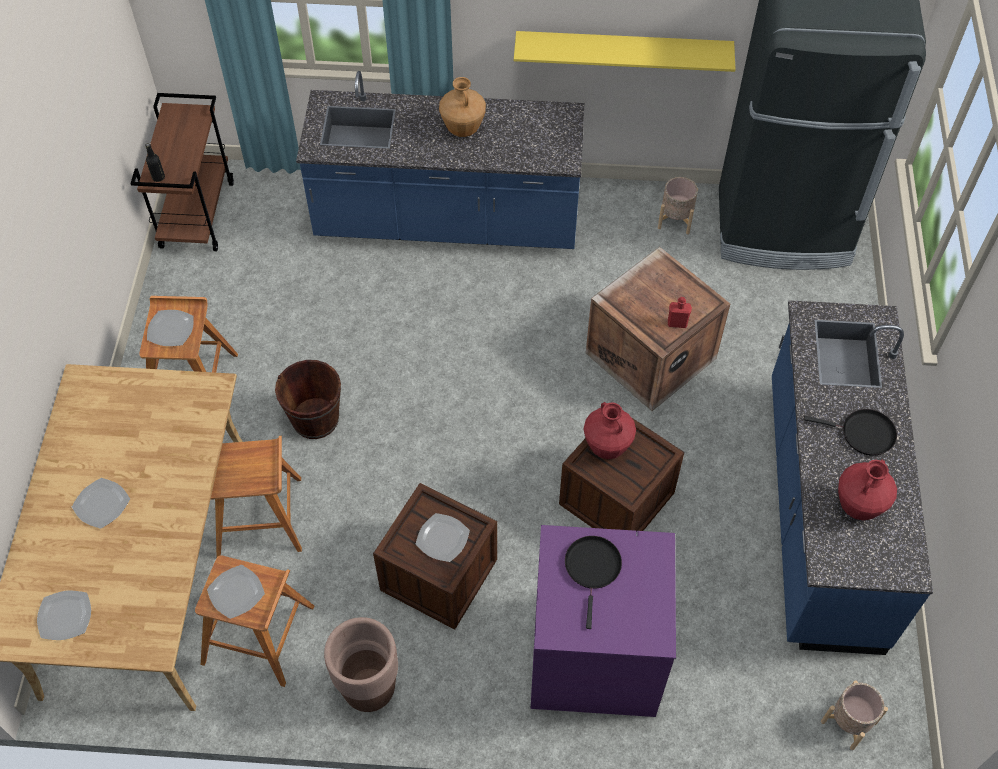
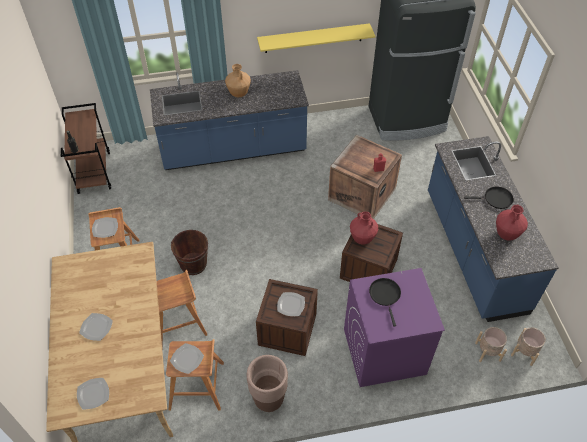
camera: 15 degrees left, 5 degrees down
beige planter [658,177,698,234] -> beige planter moved to [475,327,507,362]

